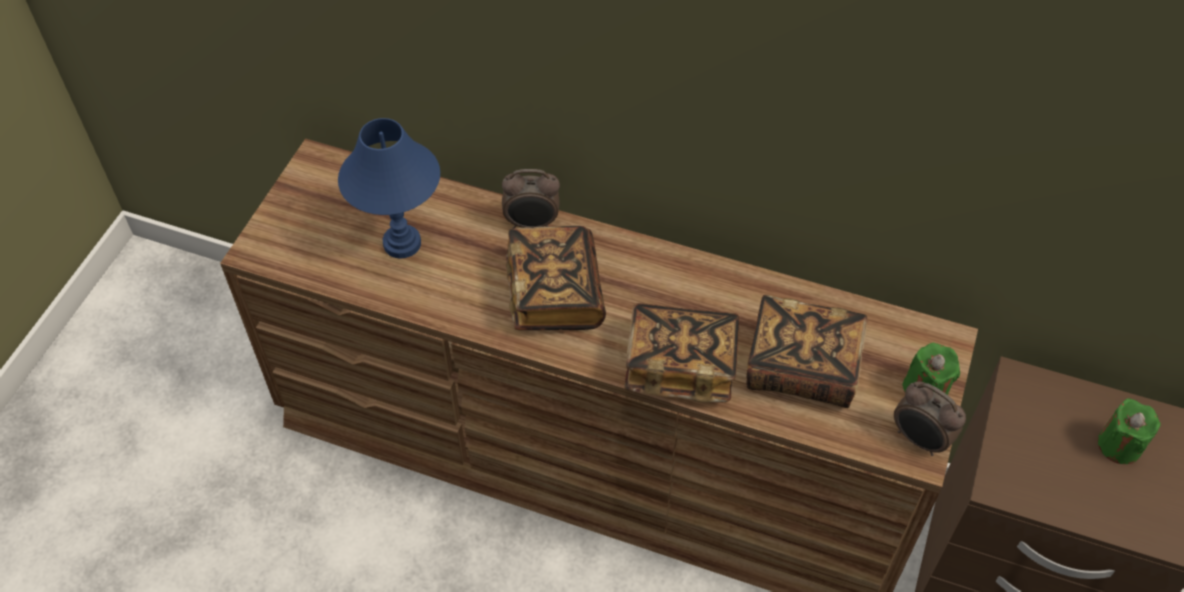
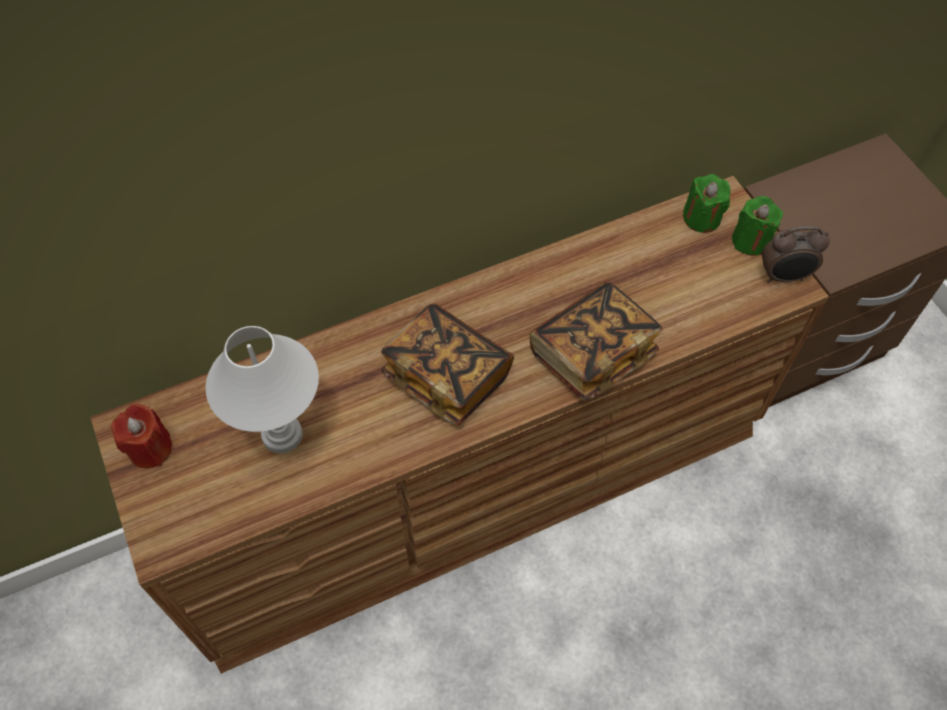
camera: 45 degrees left, 5 degrees up
blue table lamp [338,118,440,259] -> white table lamp [206,326,319,453]
alarm clock [502,169,560,229] -> none
book [746,295,867,408] -> none
green candle [1098,398,1160,464] -> green candle moved to [683,174,730,233]
none -> red candle [111,404,172,468]

